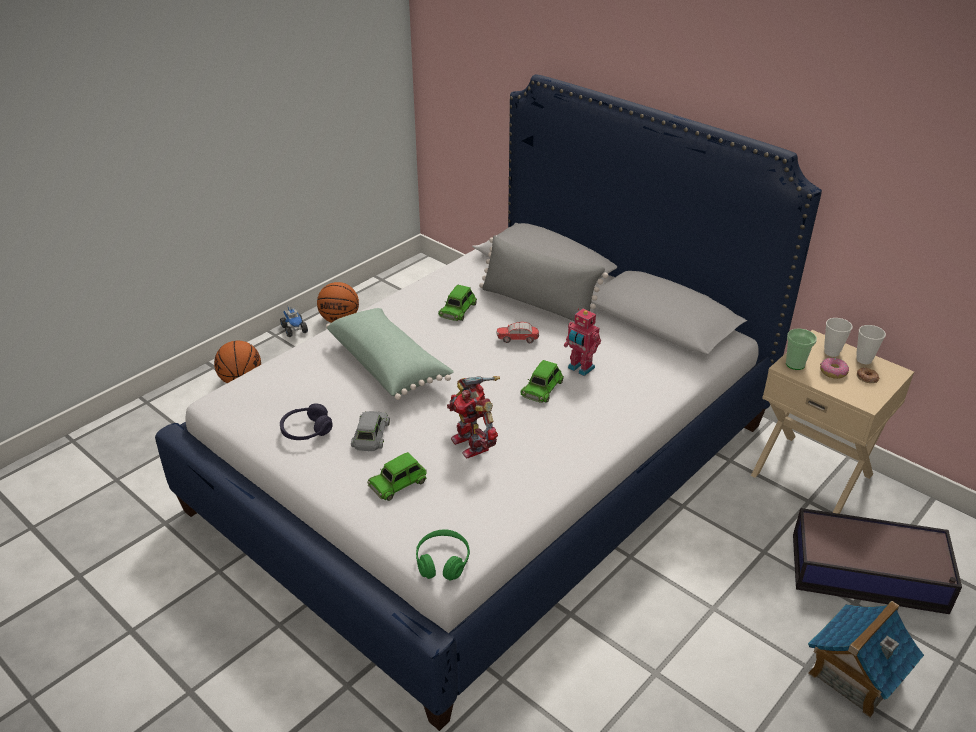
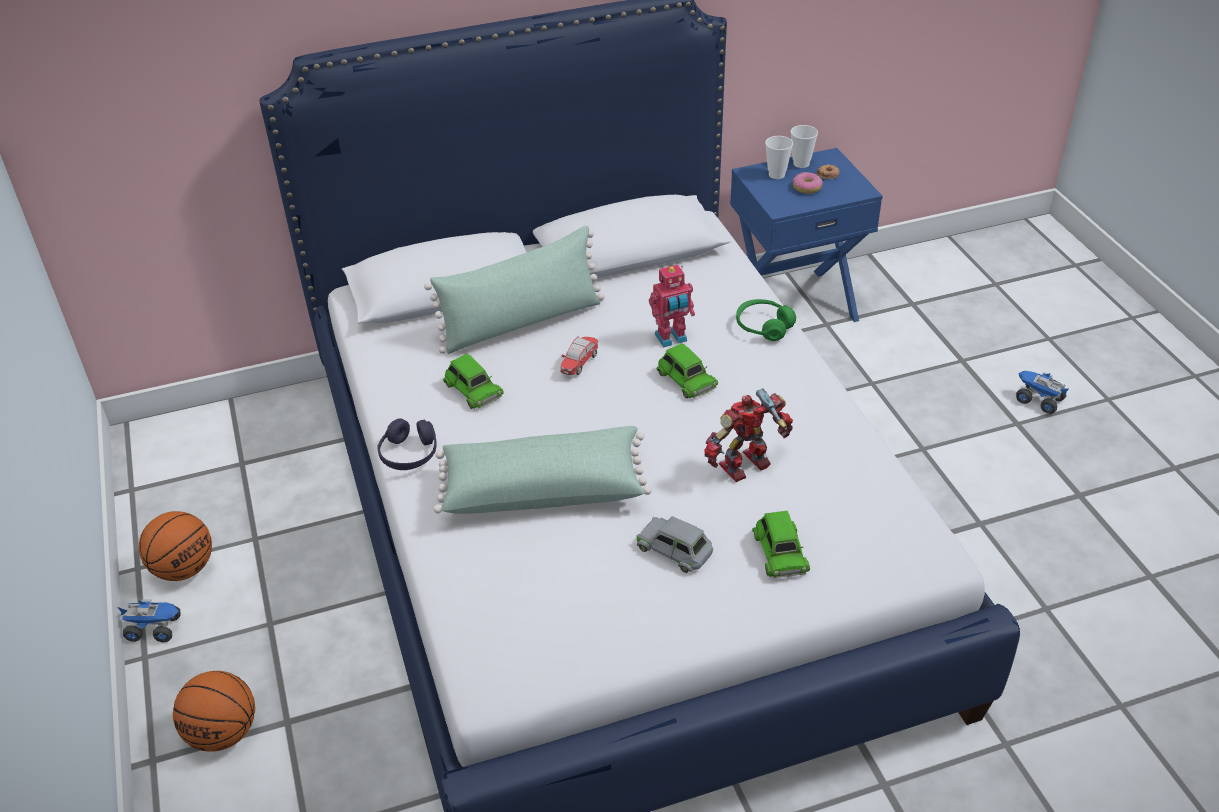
camera: 60 degrees left, 5 degrees up
purple headphones [280,403,333,440] -> purple headphones moved to [378,418,437,470]
green headphones [416,529,470,581] -> green headphones moved to [736,299,796,341]
toy robot [447,376,500,458] -> toy robot turned 150 degrees clockwise [704,388,793,482]
grey pillow [479,235,608,325] -> green pillow [424,226,604,354]
beige nightstand [751,330,914,514] -> blue nightstand [730,148,882,322]
cup [786,328,817,370] -> none
storage box [793,508,962,614] -> none
toy house [808,600,924,717] -> toy truck [1016,371,1069,414]

